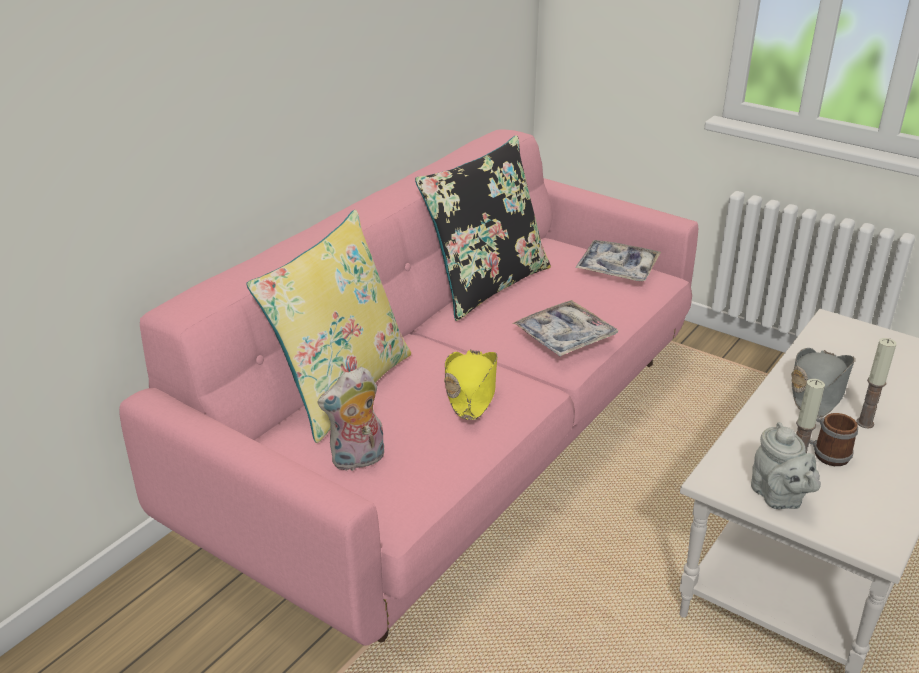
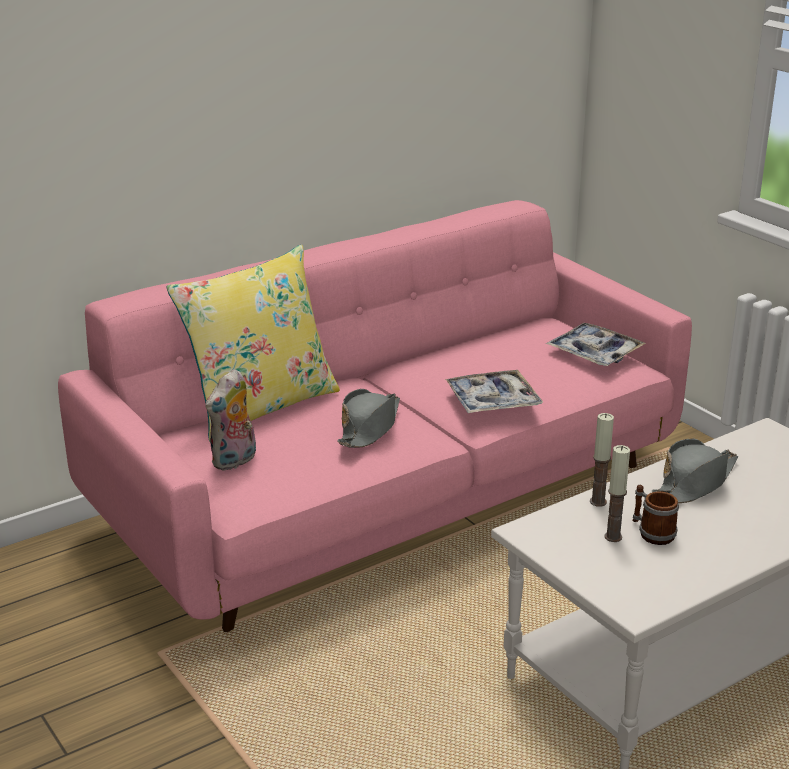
camera: 20 degrees right, 5 degrees down
plush toy [317,367,384,471] -> plush toy turned 45 degrees counterclockwise [205,369,256,471]
black pillow [415,135,551,321] -> none
yellow hat [444,349,497,420] -> grey hat [337,389,400,448]
grey teapot [751,422,821,509] -> none
candle [856,338,896,429] -> candle moved to [590,413,614,507]

